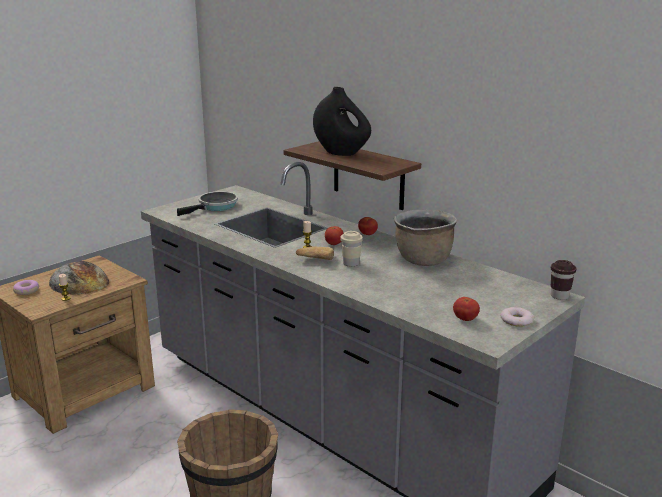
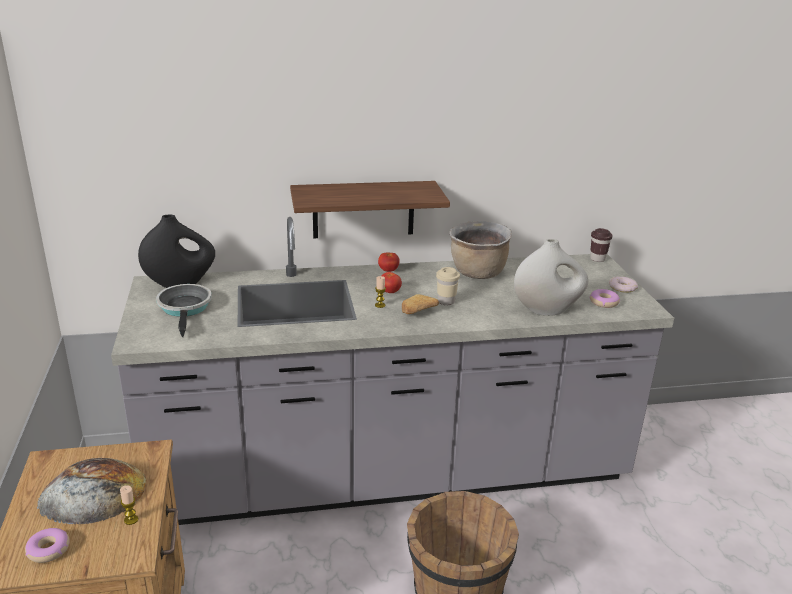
camera: 55 degrees left, 5 degrees up
black vase [313,87,371,156] -> black vase moved to [138,214,215,288]
tomato [453,297,480,321] -> donut [589,289,620,308]
none -> white vase [514,239,588,316]

